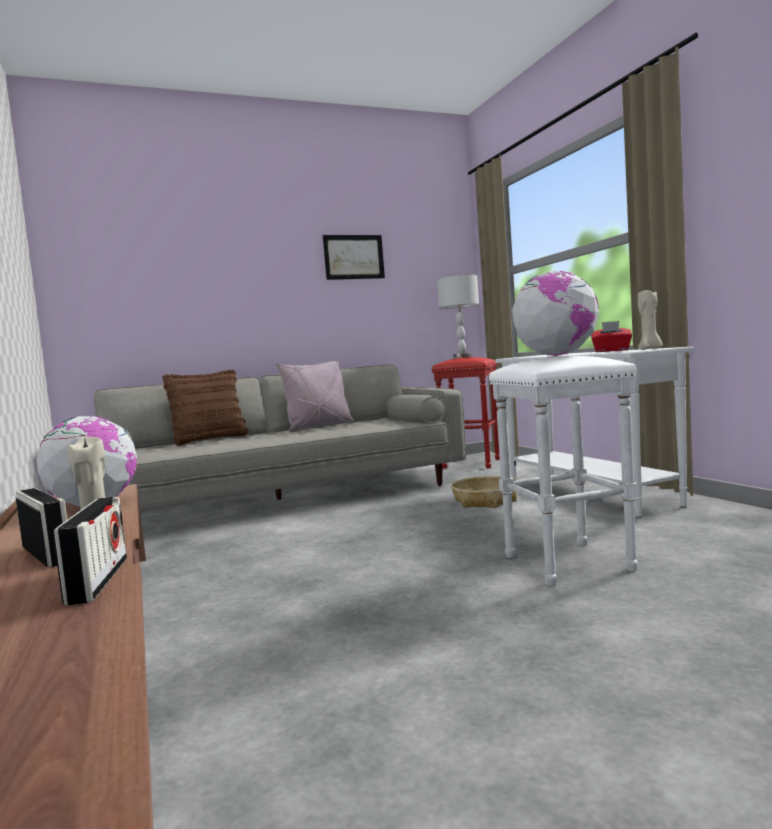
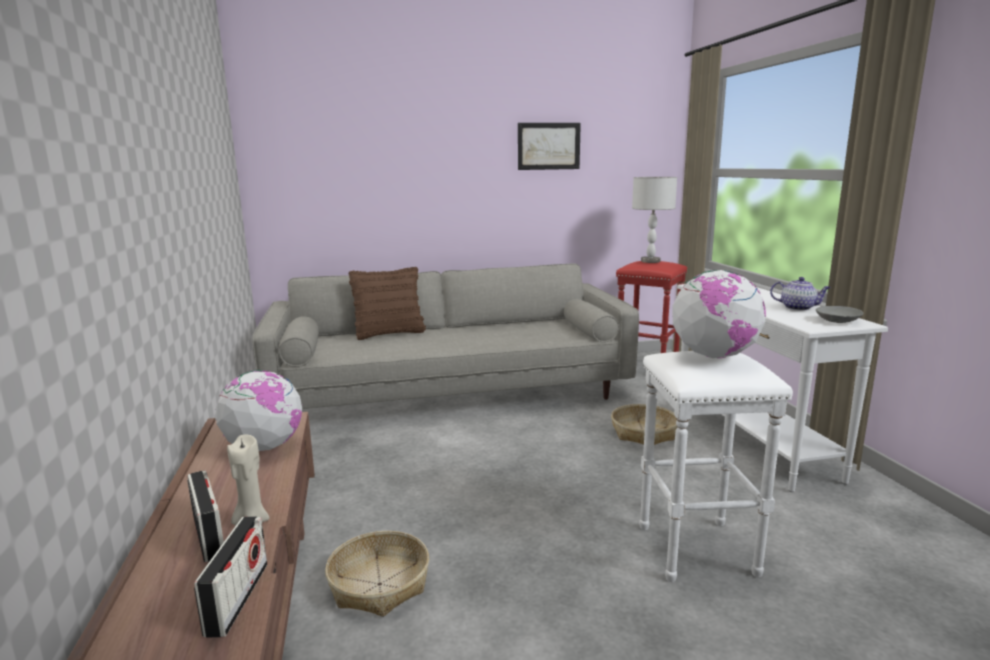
camera: 10 degrees right, 10 degrees up
purple pillow [277,360,354,432] -> none
red tissue box [591,321,632,352] -> teapot [770,277,831,311]
beige candle [638,290,663,350] -> grey bowl [816,306,864,323]
none -> basket [325,531,429,617]

